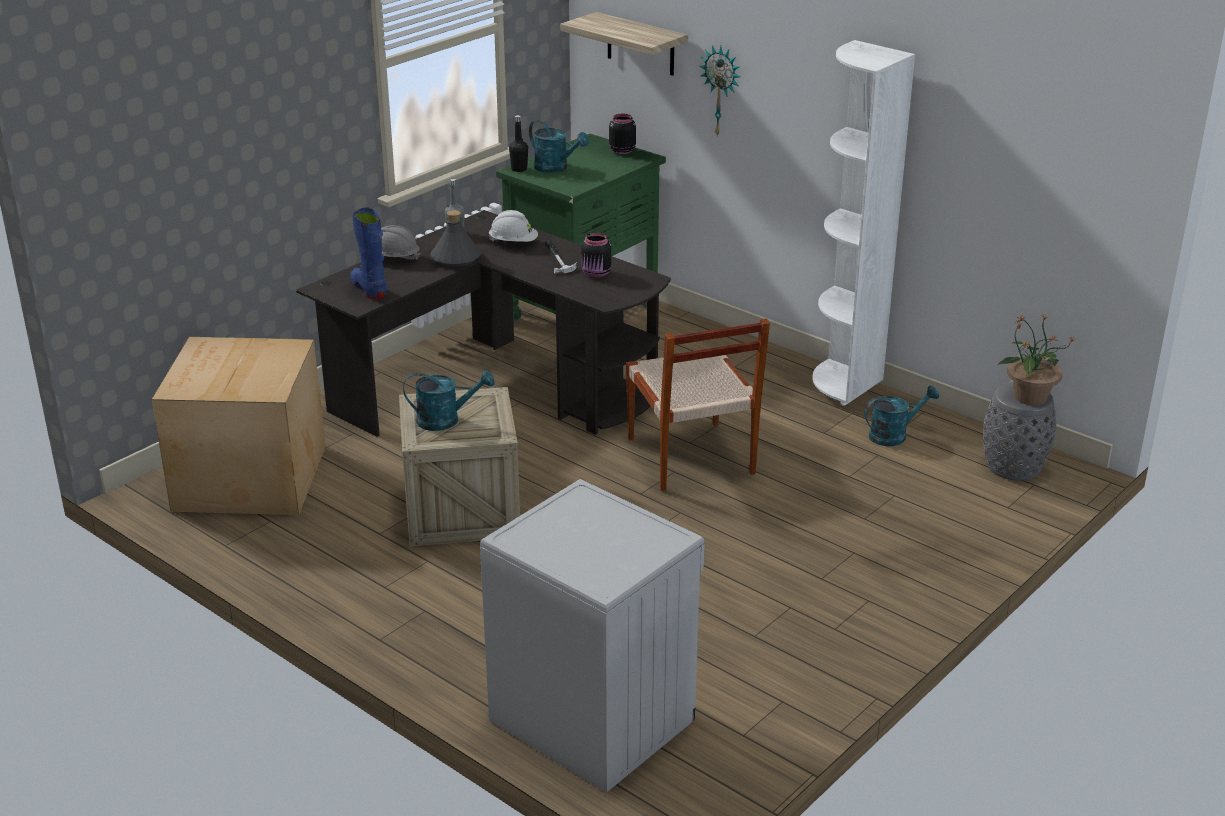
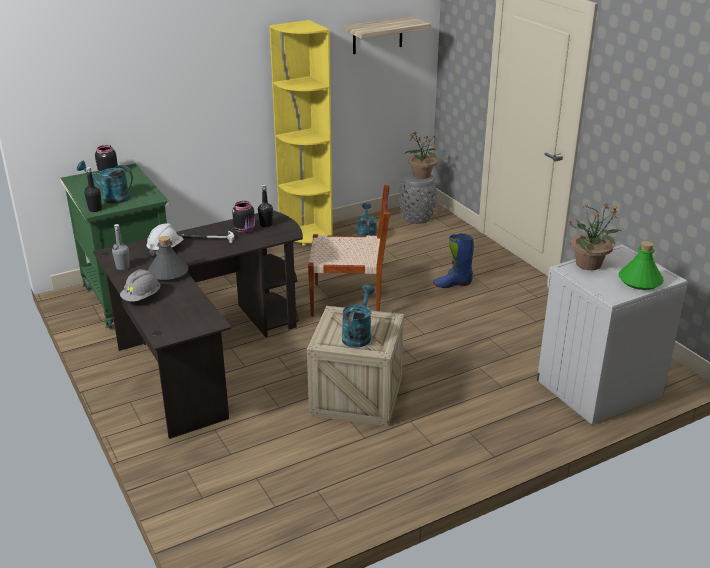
camera: 70 degrees left, 0 degrees up
cardboard box [152,337,326,515] -> none
blue boot [350,207,387,300] -> blue boot moved to [433,233,474,288]
turquoise watering can [529,120,589,173] -> turquoise watering can turned 135 degrees counterclockwise [77,161,133,204]
shelf [560,12,688,76] -> shelf moved to [343,16,431,54]
wall clock [699,45,740,137] -> none
white bookcase [812,40,915,406] -> yellow bookcase [269,20,333,246]
none -> black bottle [258,184,273,227]
none -> potted plant [567,203,621,270]
none -> green bottle [619,241,664,290]

